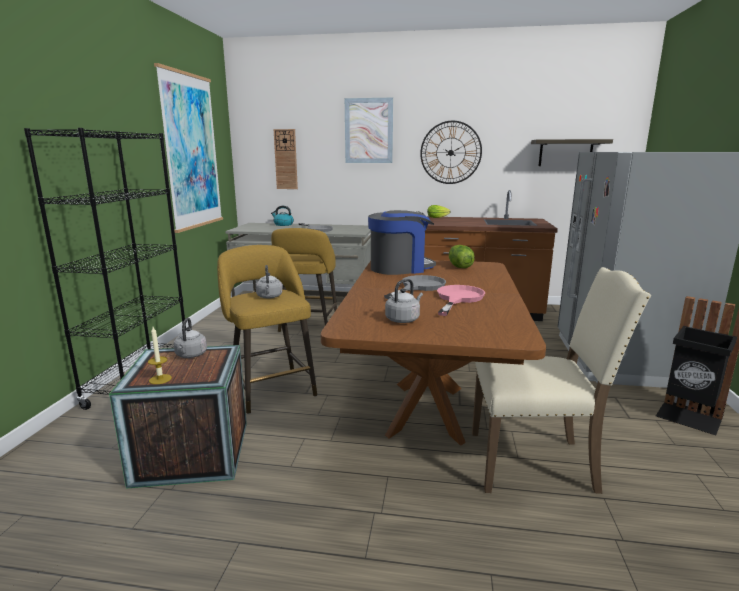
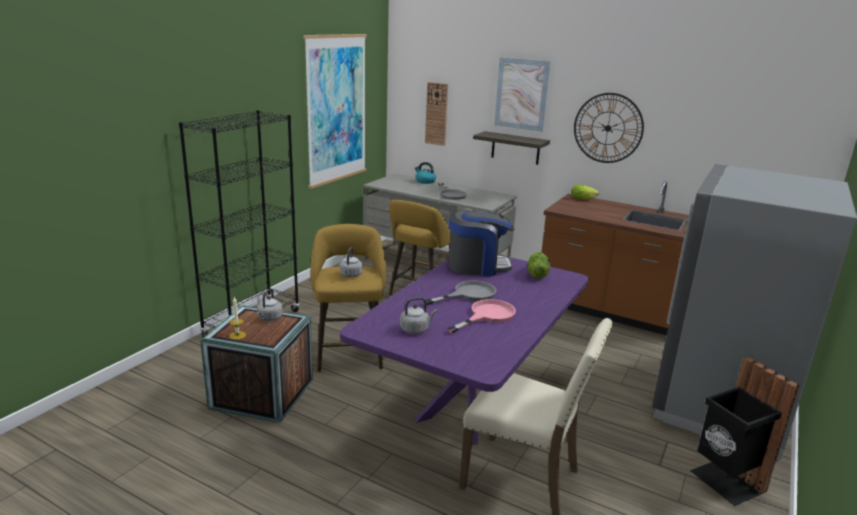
camera: 20 degrees right, 5 degrees up
brown dining table [321,260,546,446] -> purple dining table [340,257,588,445]
shelf [531,139,613,166] -> shelf moved to [473,131,550,165]

